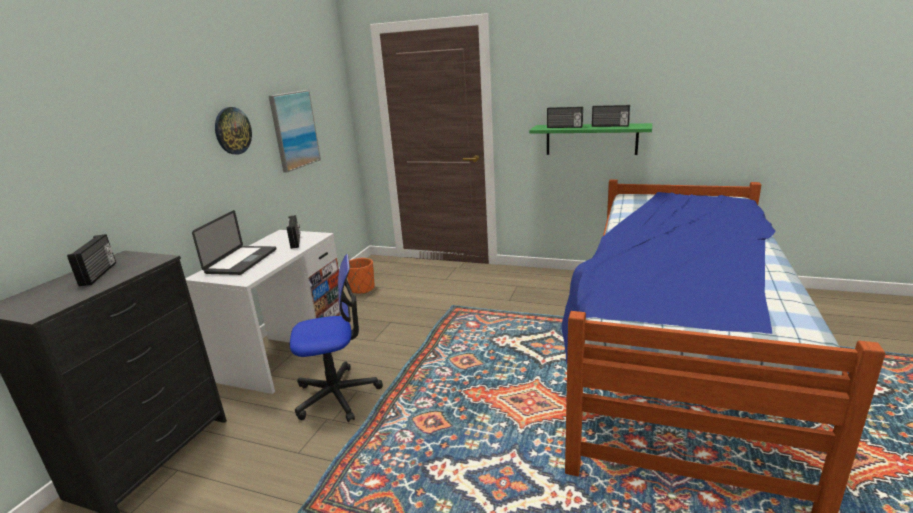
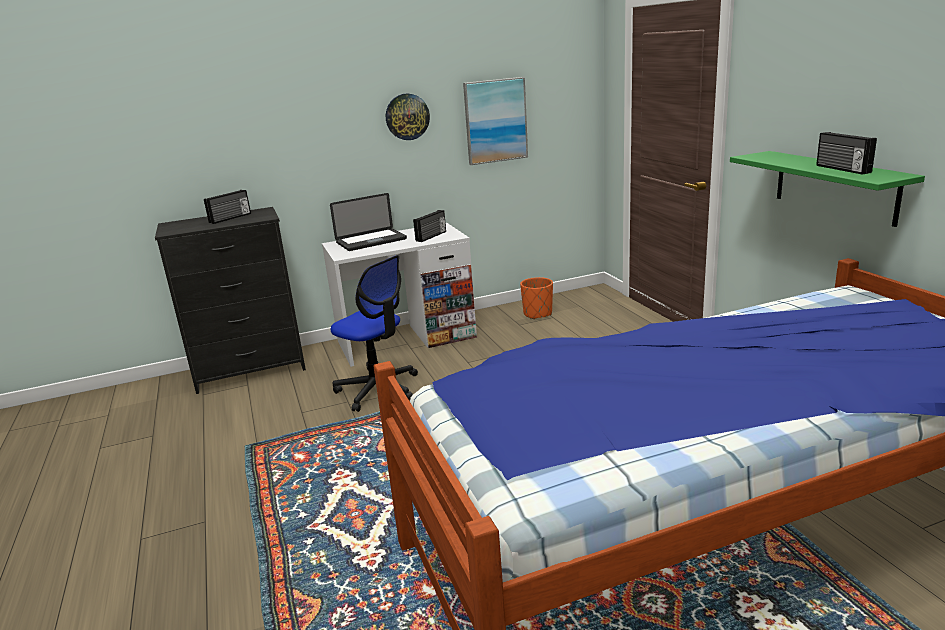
camera: 50 degrees right, 0 degrees up
radio [547,107,583,128] -> none

